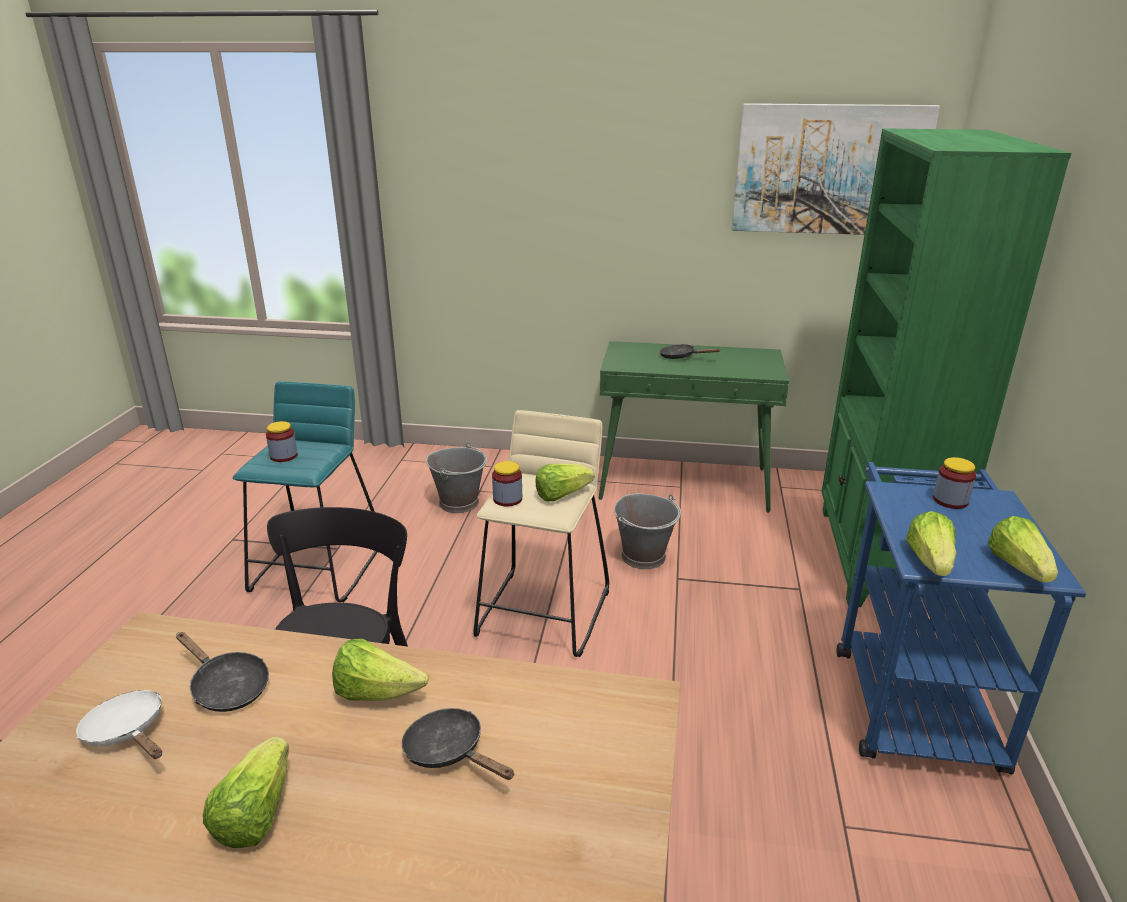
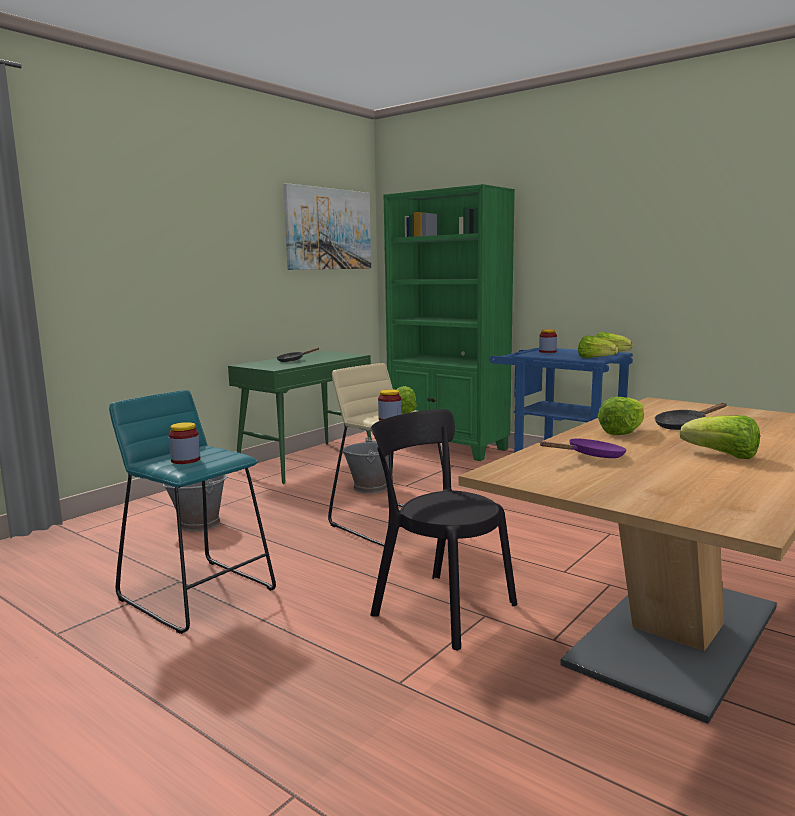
camera: 60 degrees left, 15 degrees down
white frying pan [76,690,162,759] -> none
black frying pan [176,632,269,712] -> purple frying pan [540,438,626,458]

